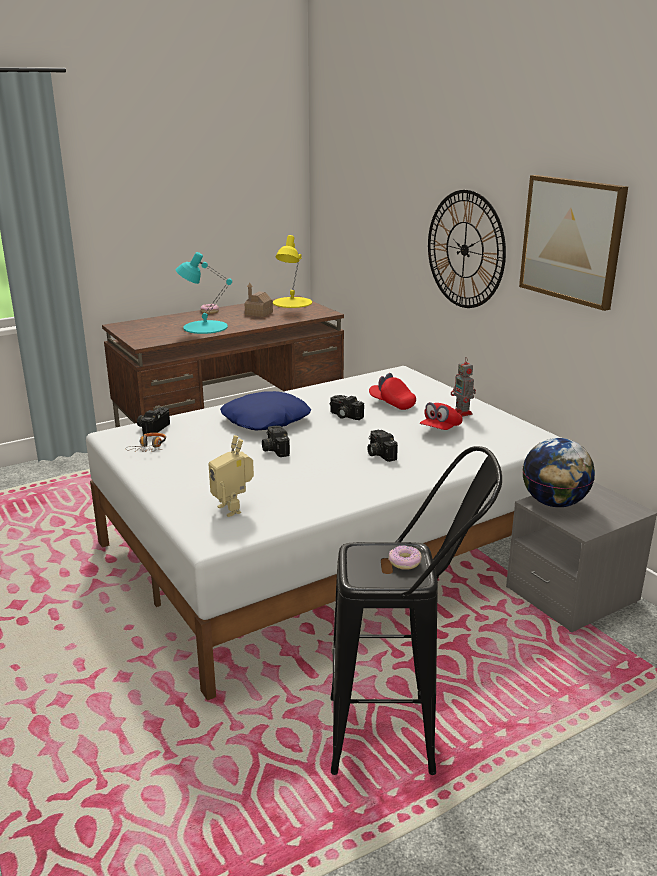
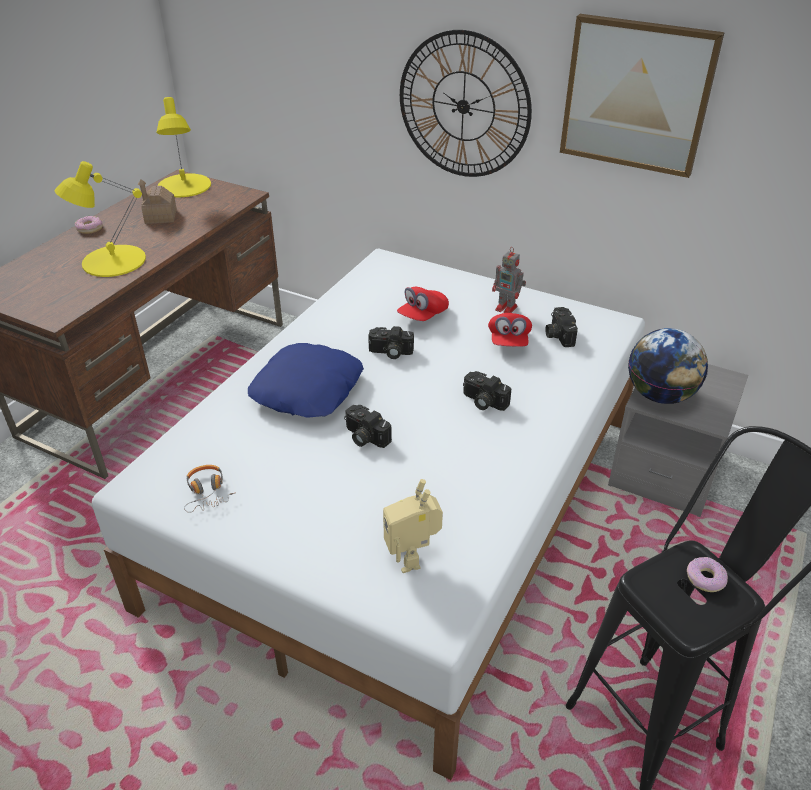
camera: 30 degrees left, 15 degrees up
camera [137,407,170,437] -> camera moved to [545,307,578,347]
turquoise table lamp [175,252,232,334] -> yellow table lamp [54,161,146,277]
toy robot [208,435,254,517] -> toy robot turned 45 degrees clockwise [383,479,443,573]
red cap [369,373,416,410] -> red cap turned 60 degrees counterclockwise [397,287,449,321]

